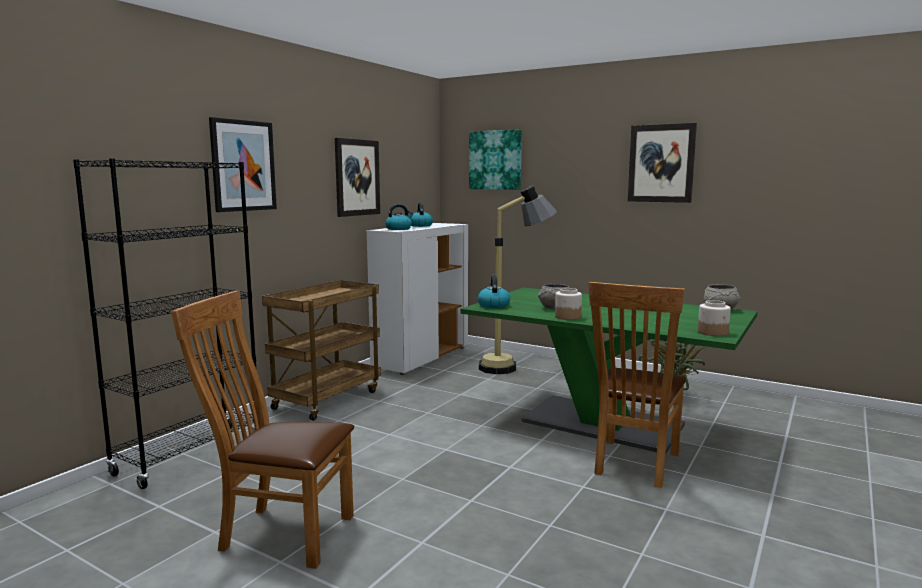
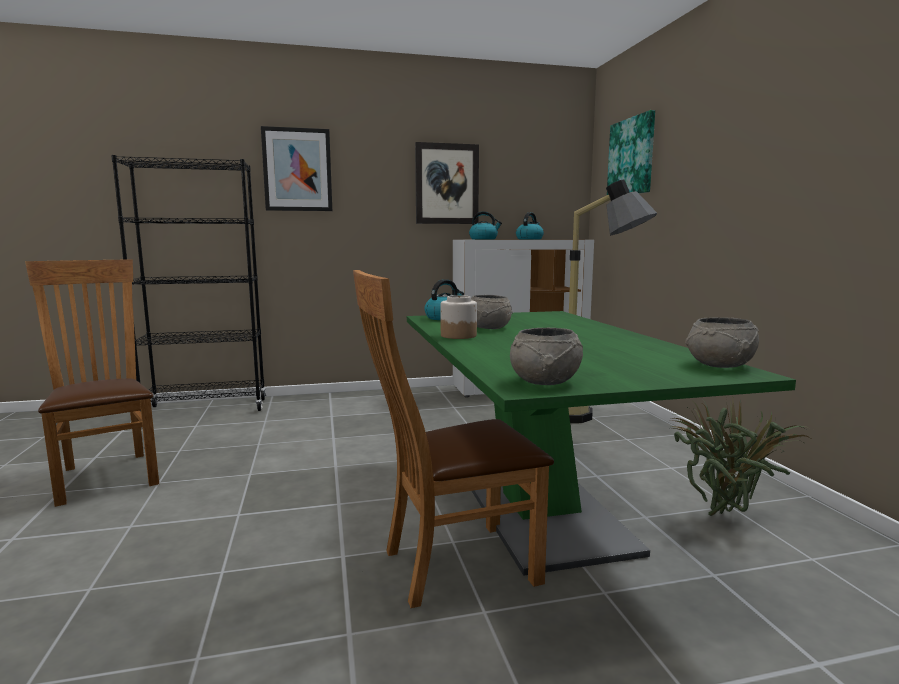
camera: 45 degrees right, 0 degrees up
brown cart [262,280,381,421] -> none
picture [628,123,697,203] -> none
jar [698,300,731,336] -> grey bowl [510,328,583,385]

